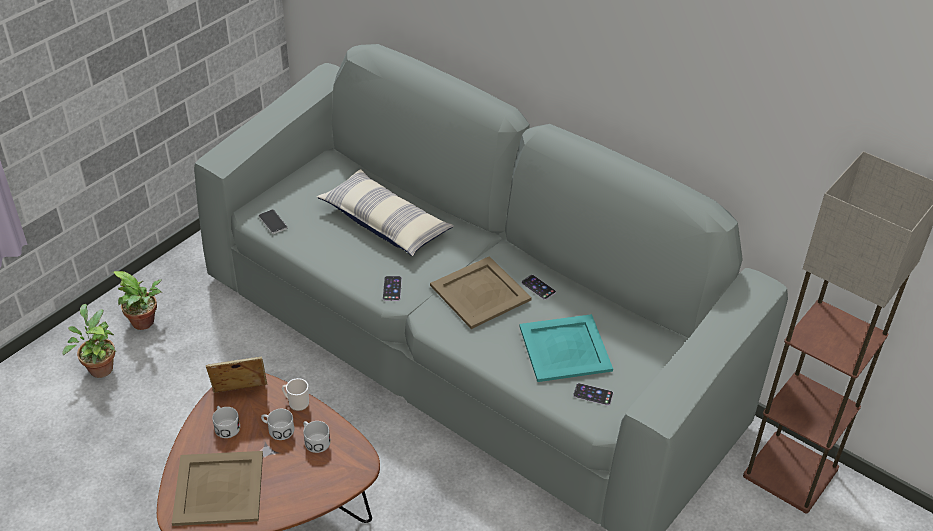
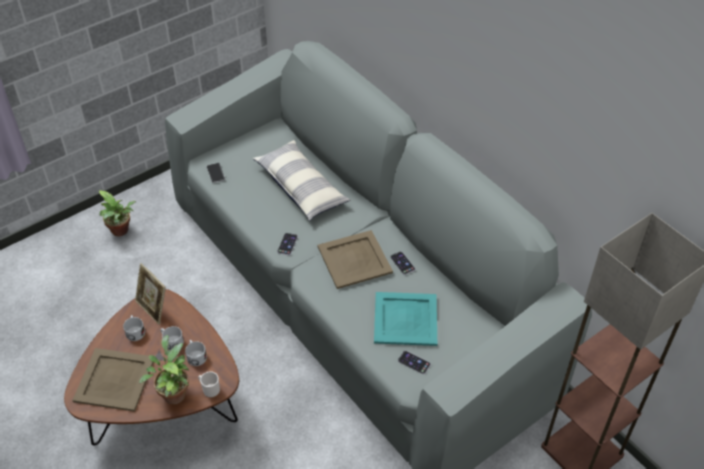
camera: 15 degrees right, 5 degrees up
potted plant [62,304,116,378] -> potted plant moved to [139,335,189,404]
picture frame [206,357,267,393] -> picture frame turned 135 degrees counterclockwise [135,263,166,325]
mug [282,378,309,411] -> mug moved to [198,371,220,398]

